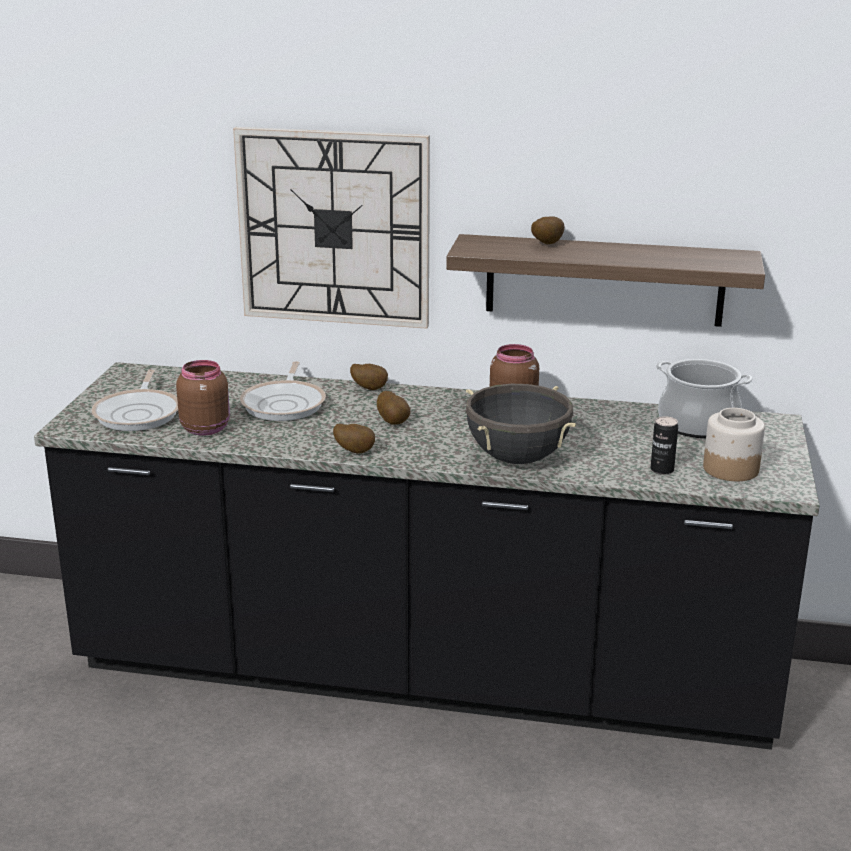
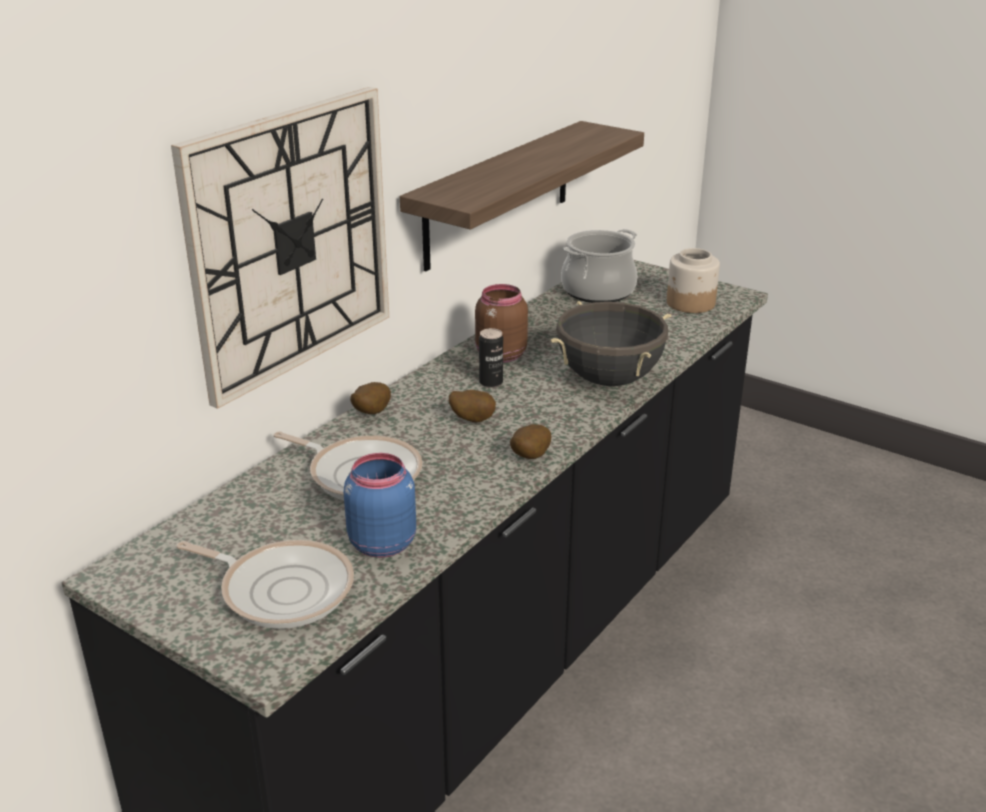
camera: 65 degrees left, 5 degrees up
brown jar [176,360,230,436] -> blue jar [344,453,416,558]
potato [531,216,565,244] -> none
can [651,416,678,475] -> can moved to [479,328,503,388]

